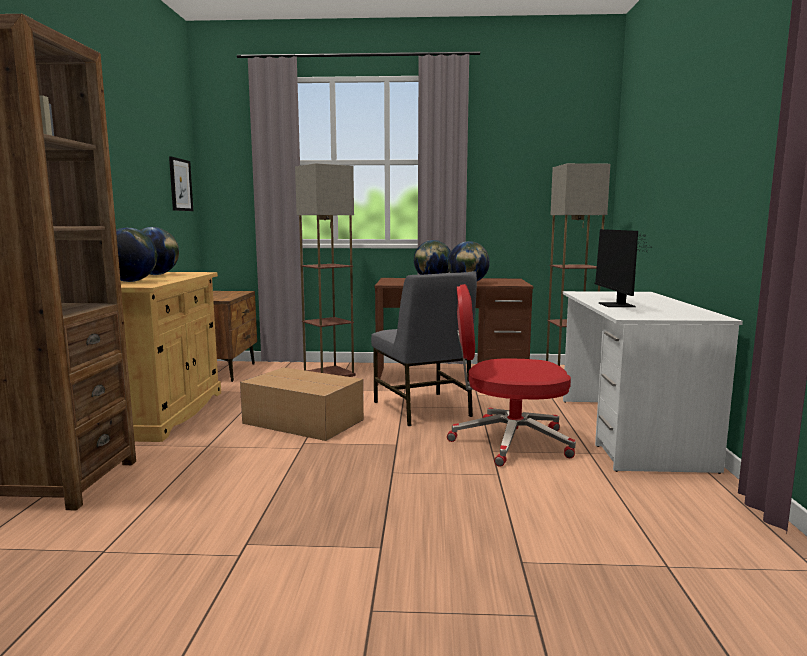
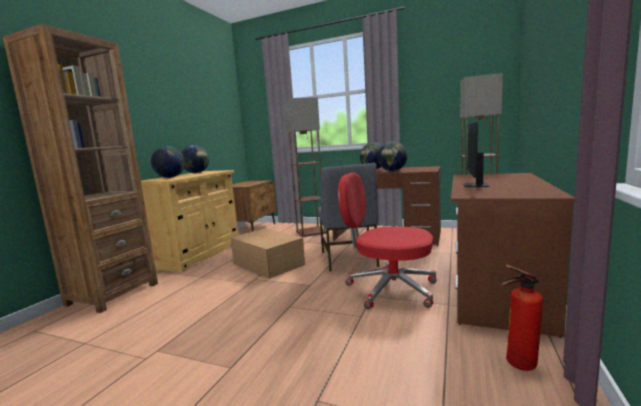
camera: 20 degrees right, 0 degrees up
picture [169,157,193,211] -> none
white desk [563,291,743,474] -> brown desk [451,173,575,338]
none -> fire extinguisher [500,264,543,371]

